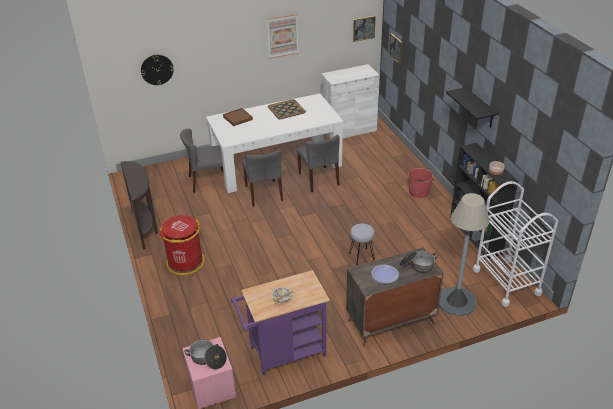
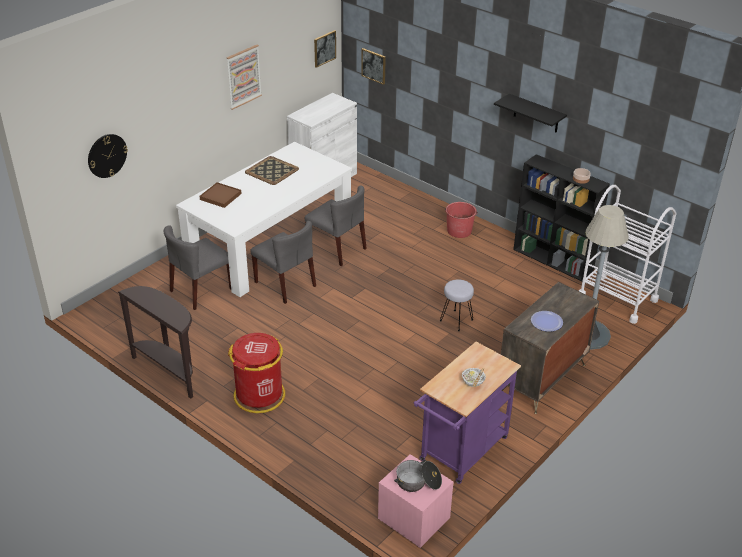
camera: 30 degrees left, 0 degrees up
cooking pot [399,251,438,273] -> none

